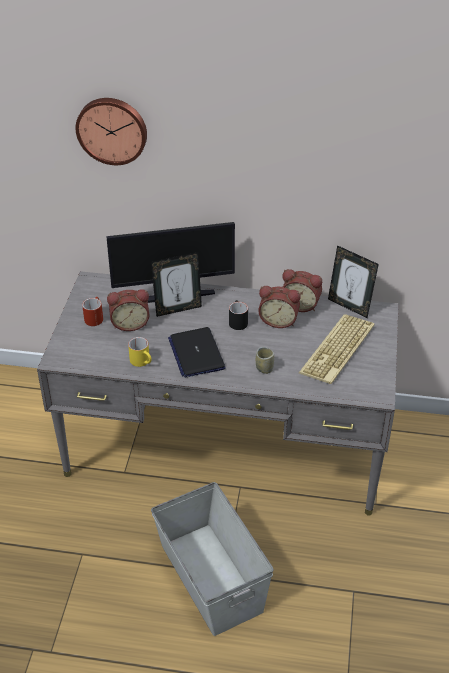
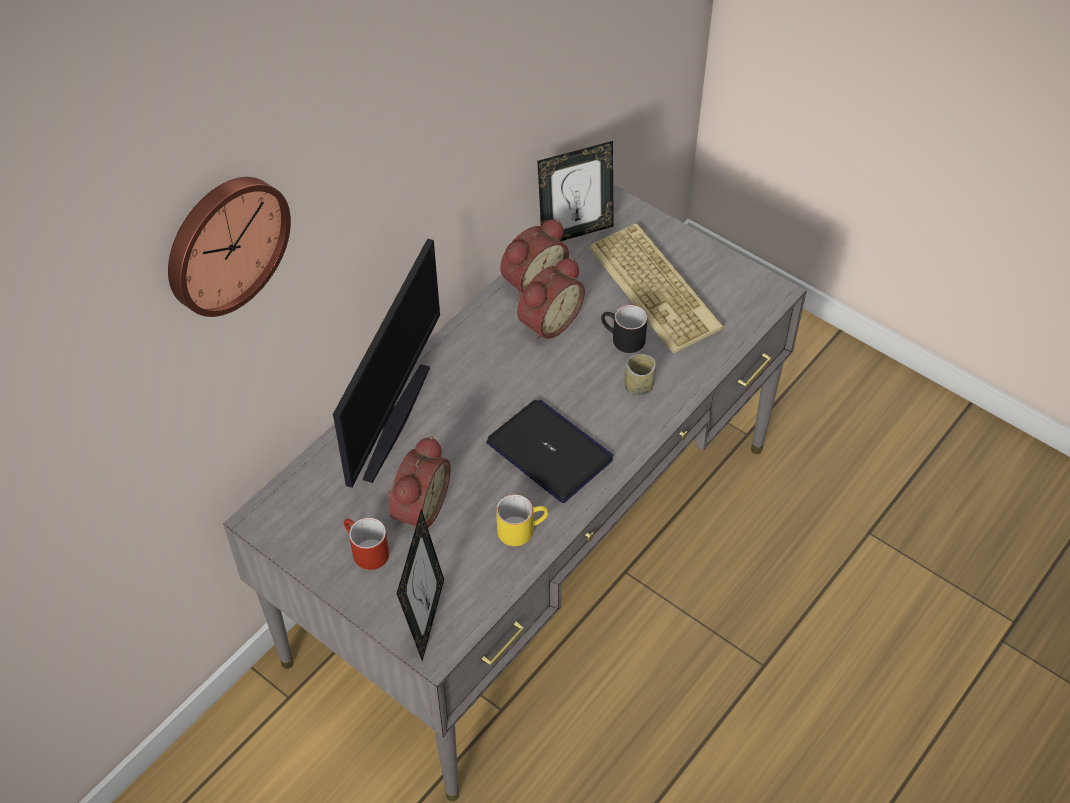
camera: 60 degrees left, 10 degrees up
picture frame [151,252,202,317] -> picture frame moved to [397,509,444,661]
grey storage box [151,482,274,636] -> none
laptop [168,327,226,378] -> laptop turned 150 degrees counterclockwise [486,400,613,503]
black mug [229,300,248,330] -> black mug moved to [601,305,648,353]

